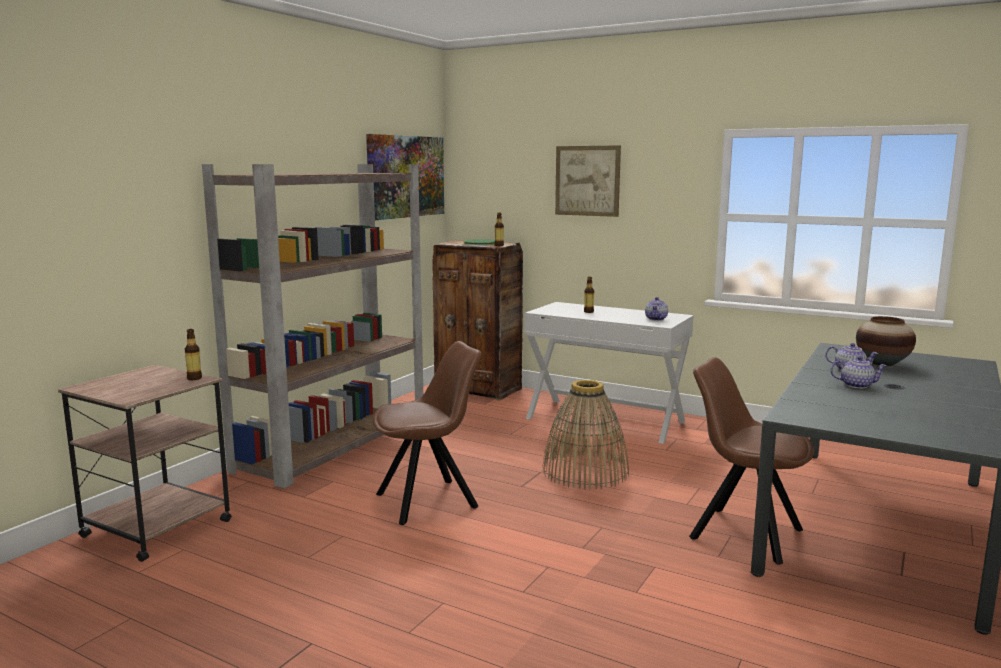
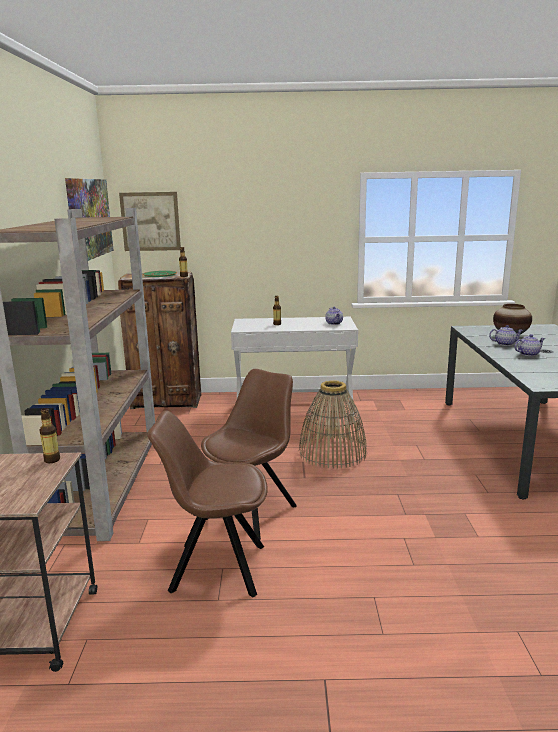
camera: 30 degrees left, 5 degrees up
picture [555,145,621,217] -> picture moved to [119,192,181,251]
brown chair [689,357,814,565] -> brown chair moved to [147,411,268,597]

